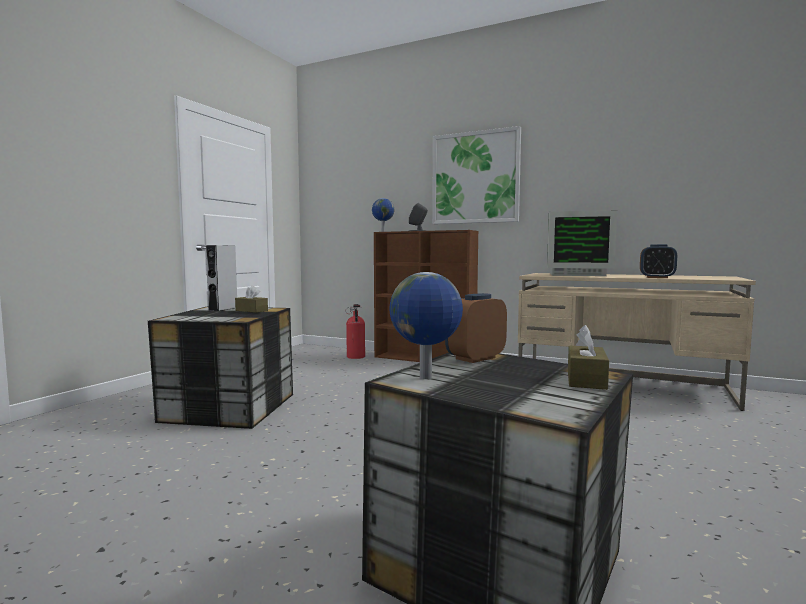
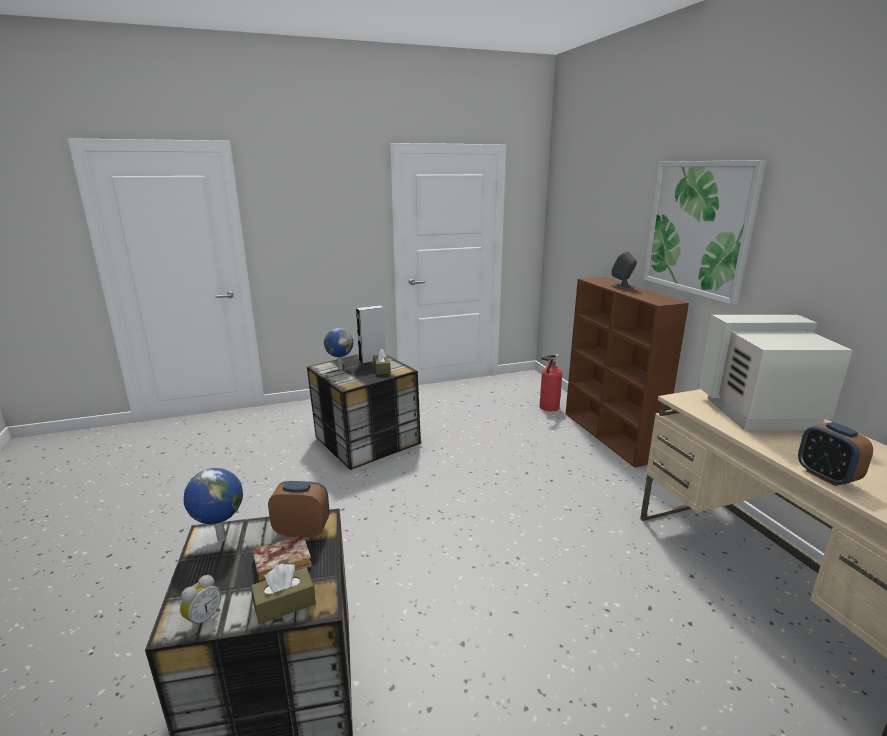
camera: 45 degrees right, 15 degrees up
globe [372,198,394,232] -> globe moved to [324,328,353,370]
monitor [547,210,617,276] -> monitor turned 120 degrees clockwise [698,315,853,430]
none -> alarm clock [180,575,221,632]
none -> book [253,535,312,582]

